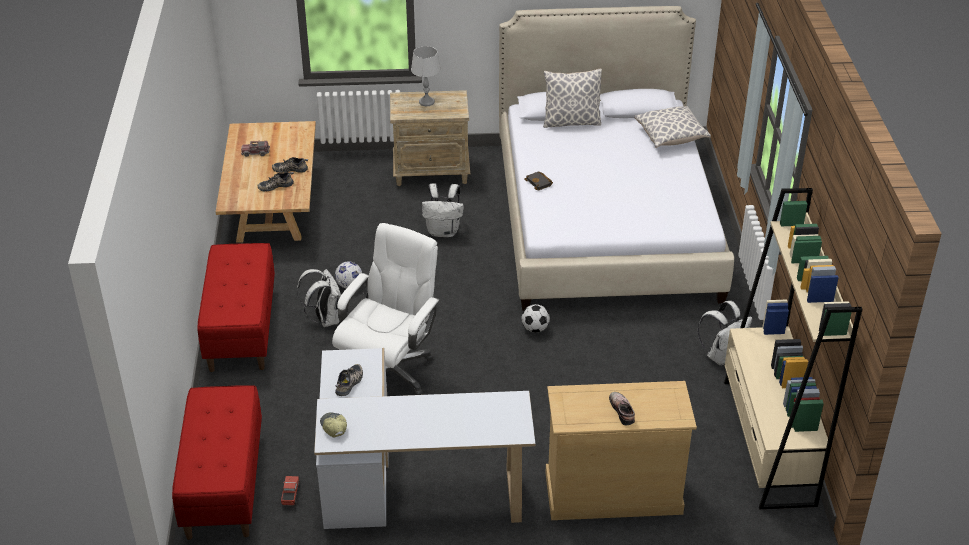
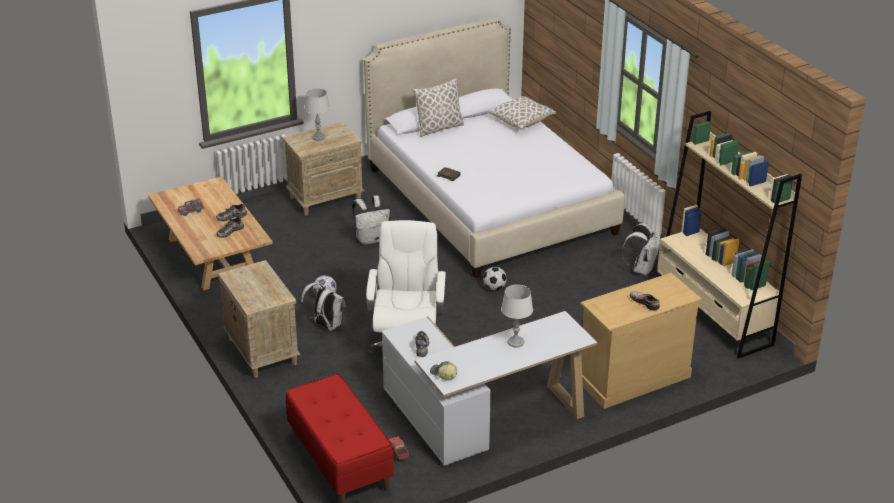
camera: 25 degrees left, 5 degrees down
red bench [198,243,275,372] -> beige nightstand [218,260,301,378]
none -> grey table lamp [501,284,533,348]

